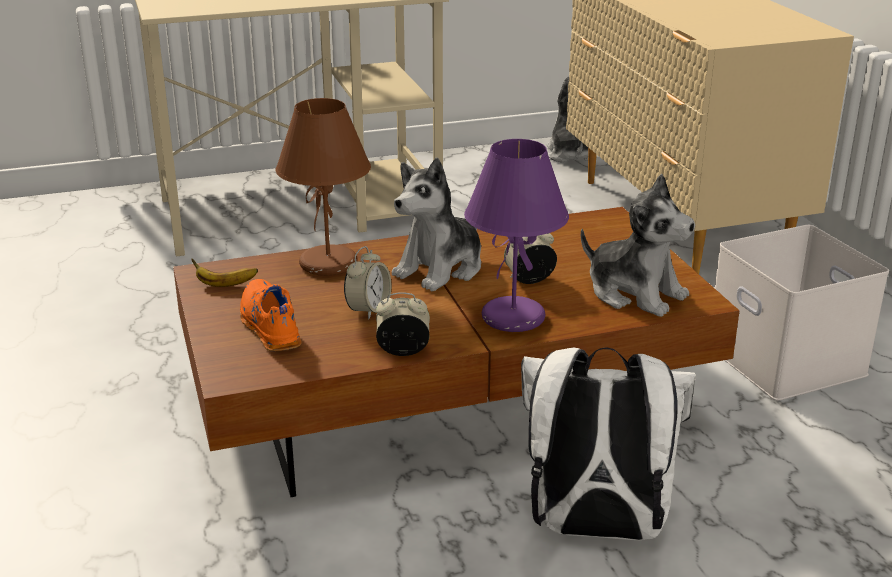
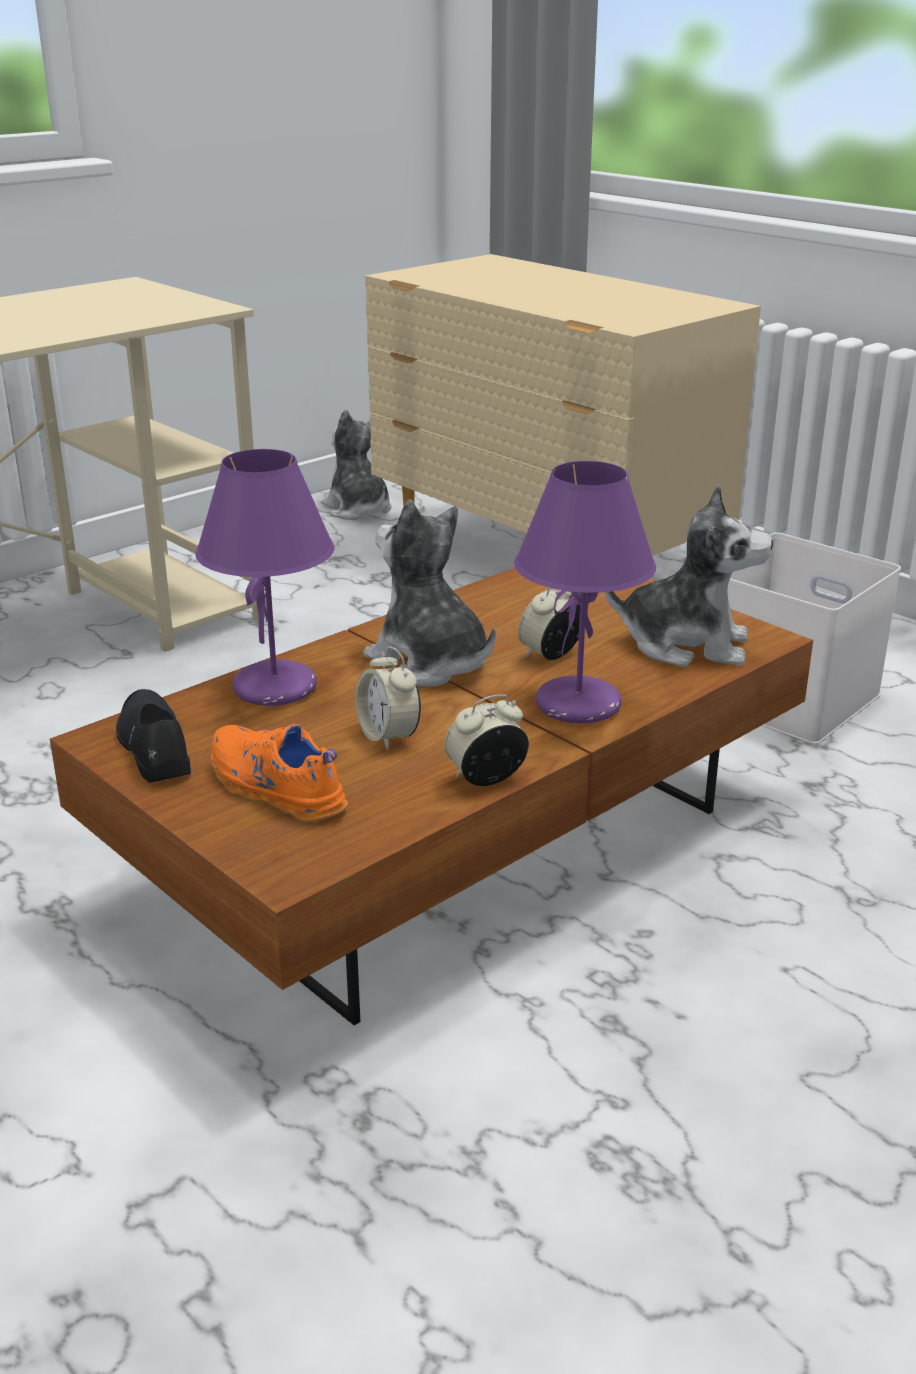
camera: 25 degrees left, 0 degrees up
banana [192,259,258,287] -> black shoe [116,689,191,783]
brown table lamp [276,98,371,276] -> purple table lamp [195,449,334,706]
alarm clock [344,246,392,320] -> alarm clock turned 150 degrees clockwise [355,646,421,750]
plush toy [392,158,481,291] -> plush toy turned 120 degrees clockwise [364,499,496,687]
white backpack [521,347,696,540] -> none

